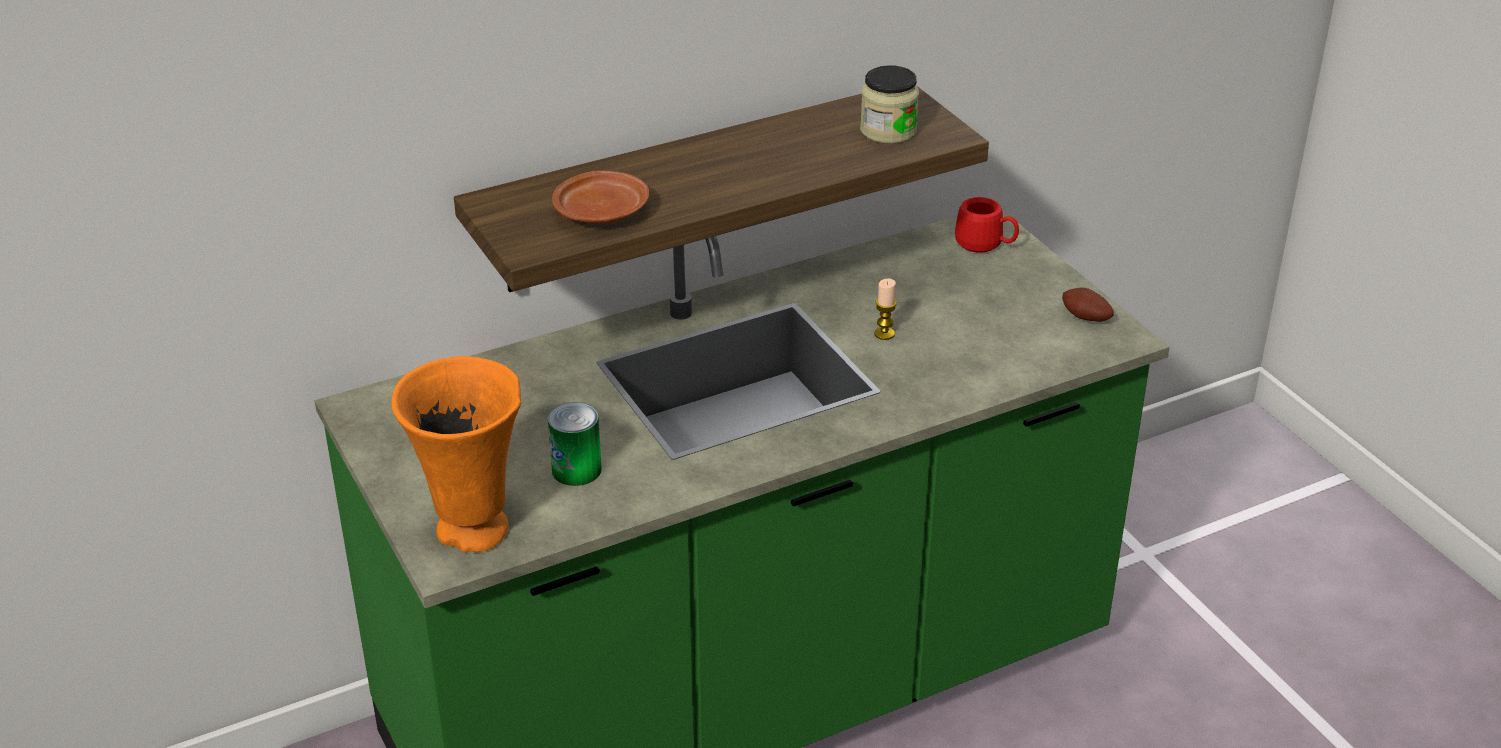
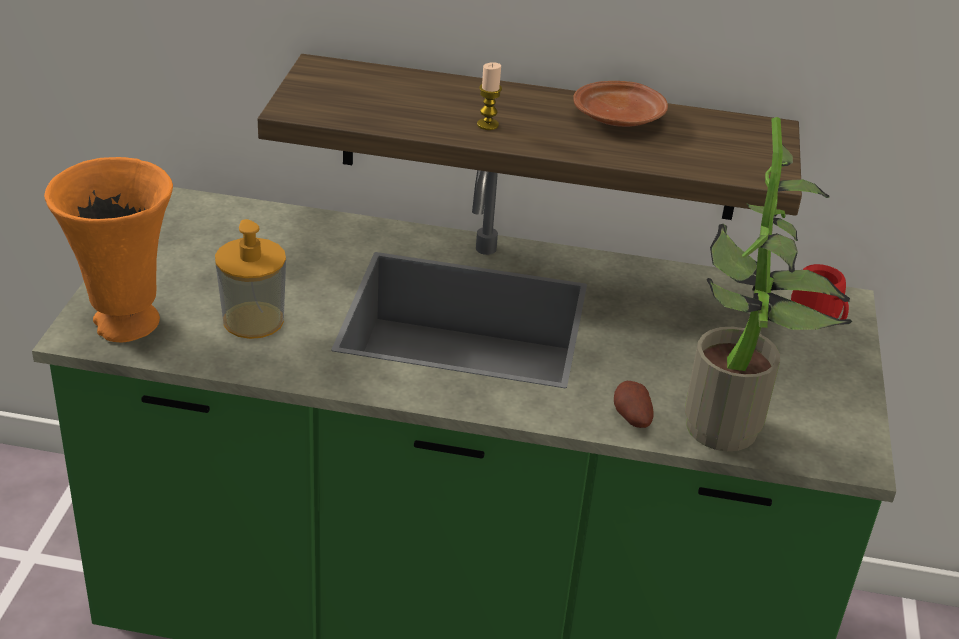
camera: 35 degrees right, 0 degrees up
can [548,402,602,486] -> soap dispenser [215,219,286,339]
brown plate [552,170,649,224] -> brown plate moved to [573,81,668,127]
jar [860,65,919,144] -> none
candle [874,279,897,340] -> candle moved to [477,62,502,130]
potato [1062,288,1114,322] -> potato moved to [614,381,654,428]
none -> potted plant [685,117,852,451]

